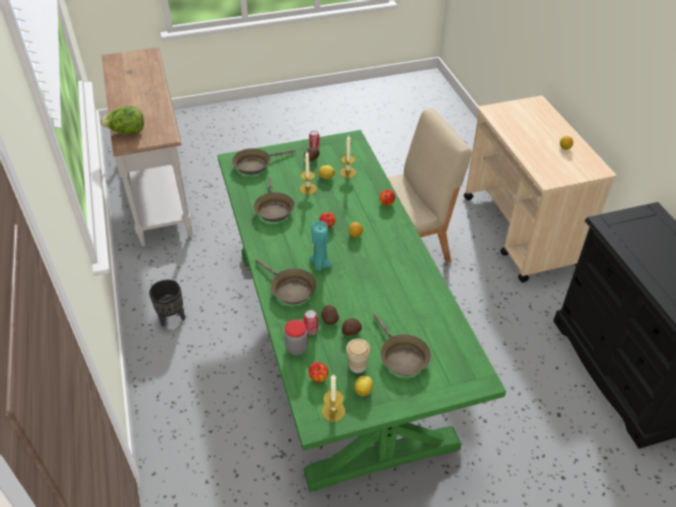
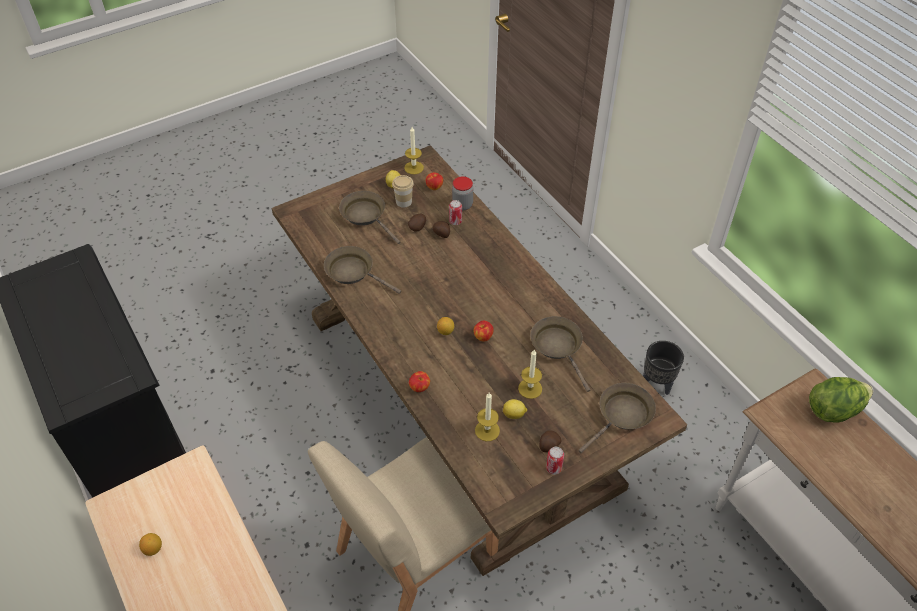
camera: 165 degrees right, 5 degrees up
green dining table [218,130,506,492] -> brown dining table [272,145,687,576]
brown frying pan [255,259,317,304] -> brown frying pan moved to [324,246,401,294]
turquoise candle [309,221,333,271] -> none

